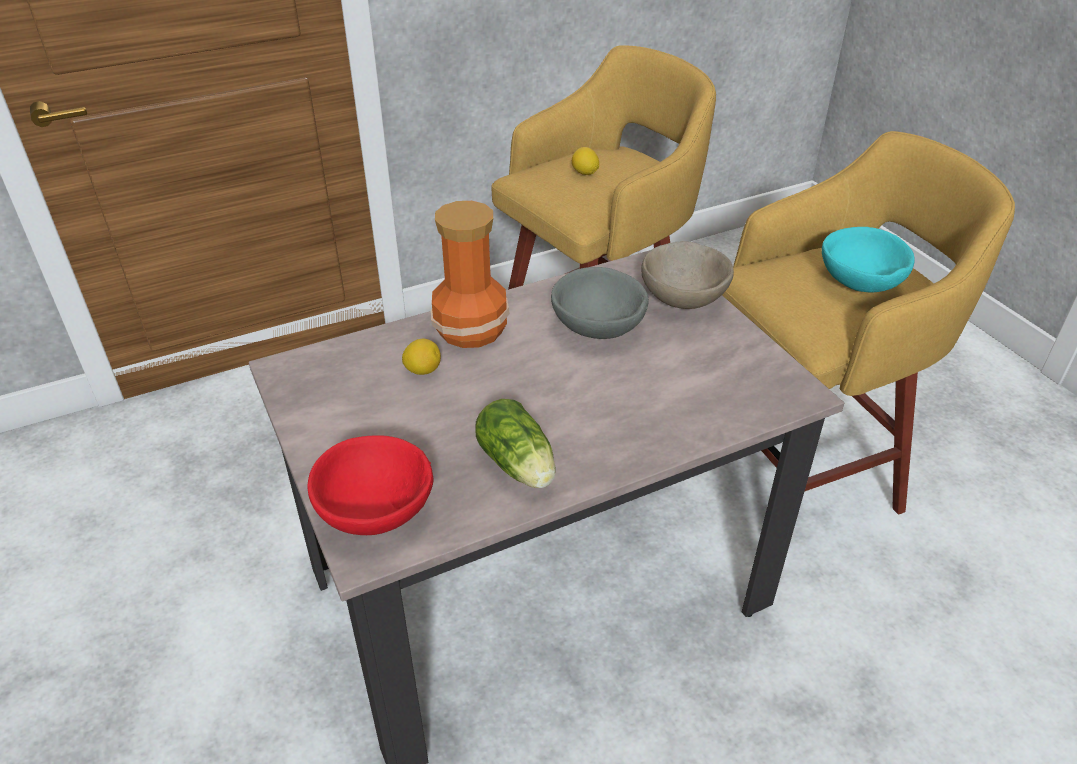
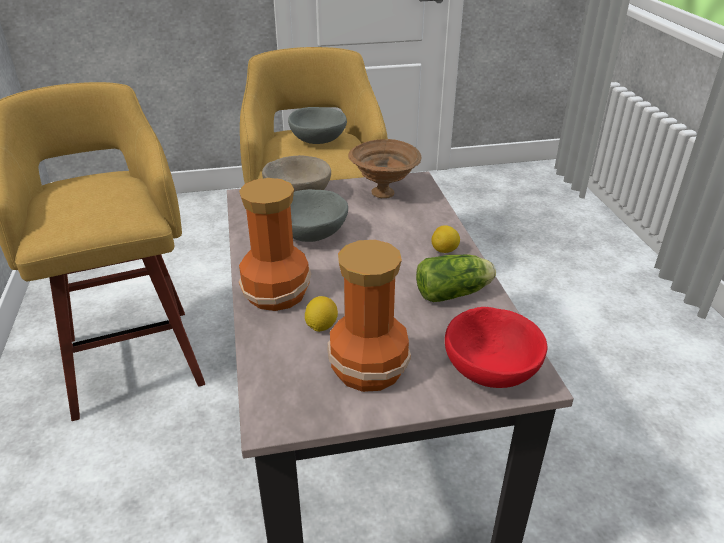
camera: 75 degrees left, 5 degrees down
lemon [572,147,599,175] -> lemon moved to [431,225,460,253]
turquoise bowl [822,227,915,292] -> grey bowl [288,107,347,144]
none -> vase [327,240,411,392]
none -> brown bowl [348,139,421,198]

